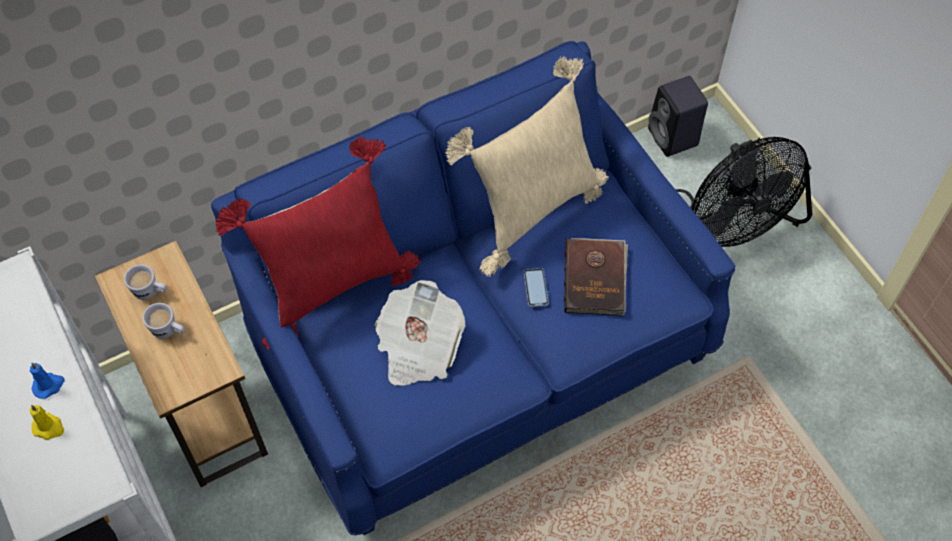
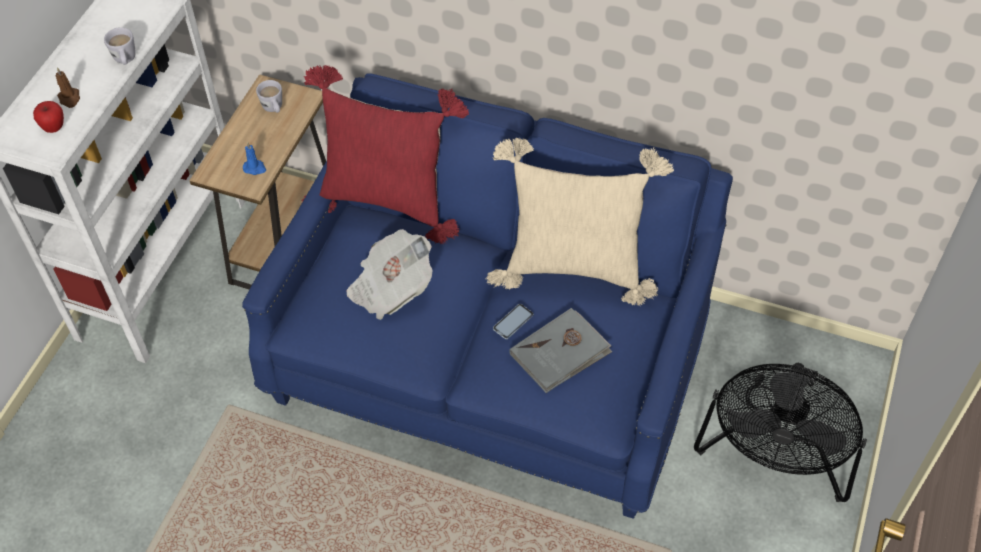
camera: 50 degrees right, 5 degrees down
blue candle [30,363,65,399] -> blue candle moved to [243,142,266,175]
yellow candle [30,405,64,440] -> brown candle [56,67,80,108]
white mug [143,303,185,339] -> white mug moved to [104,27,136,65]
brown book [564,238,628,316] -> grey book [509,308,612,393]
black speaker [648,76,708,157] -> none
none -> apple [33,101,64,133]

